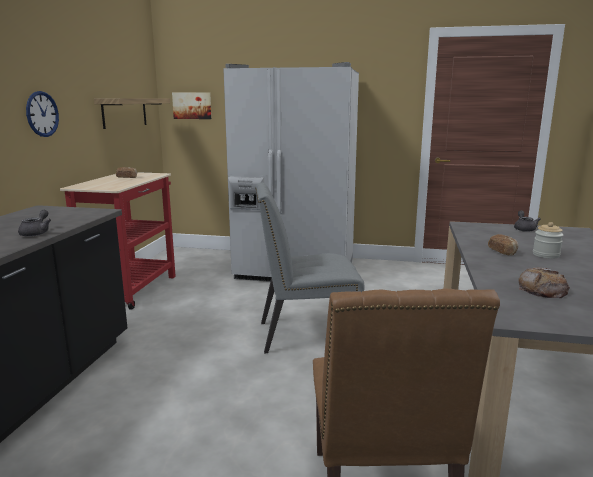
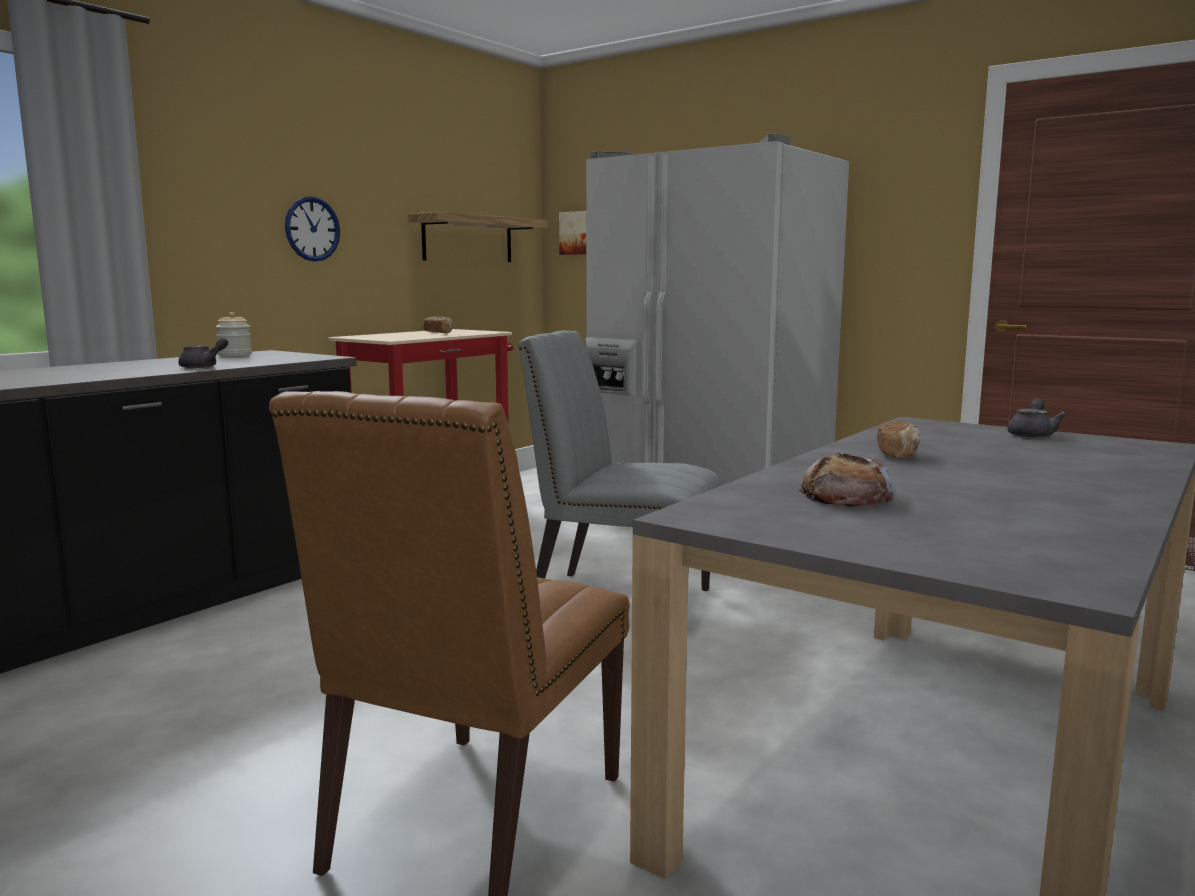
camera: 25 degrees right, 5 degrees down
jar [533,222,564,259] -> jar moved to [216,312,252,356]

